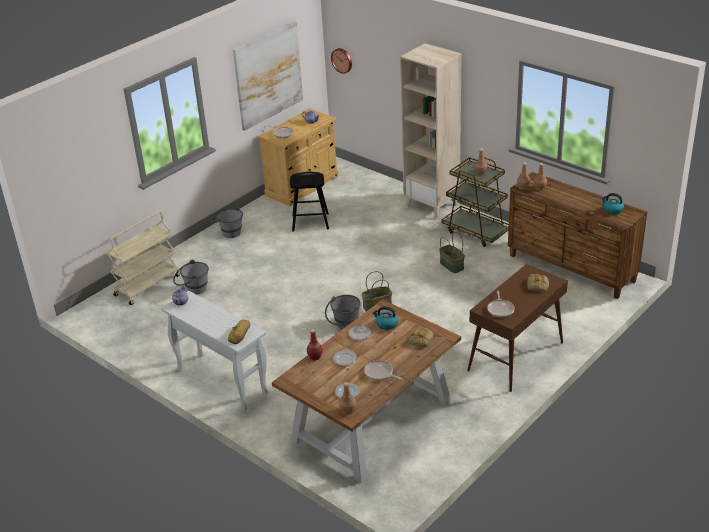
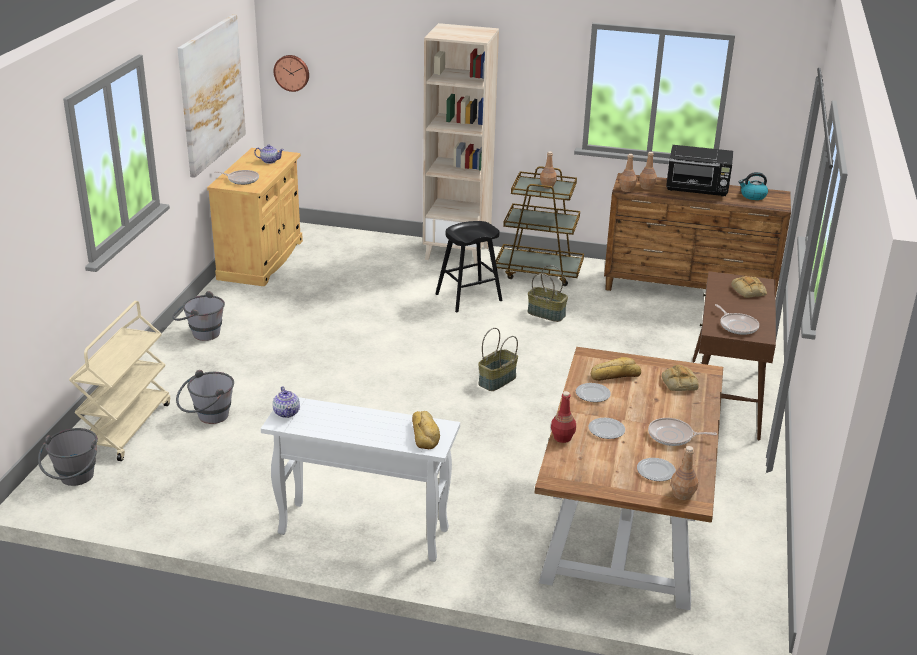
camera: 30 degrees left, 5 degrees down
black stool [290,172,329,232] -> black stool moved to [436,221,502,312]
grey bucket [325,295,361,329] -> grey bucket moved to [38,428,98,486]
kettle [372,306,398,330] -> bread [591,357,641,381]
none -> black microwave [666,145,733,197]

